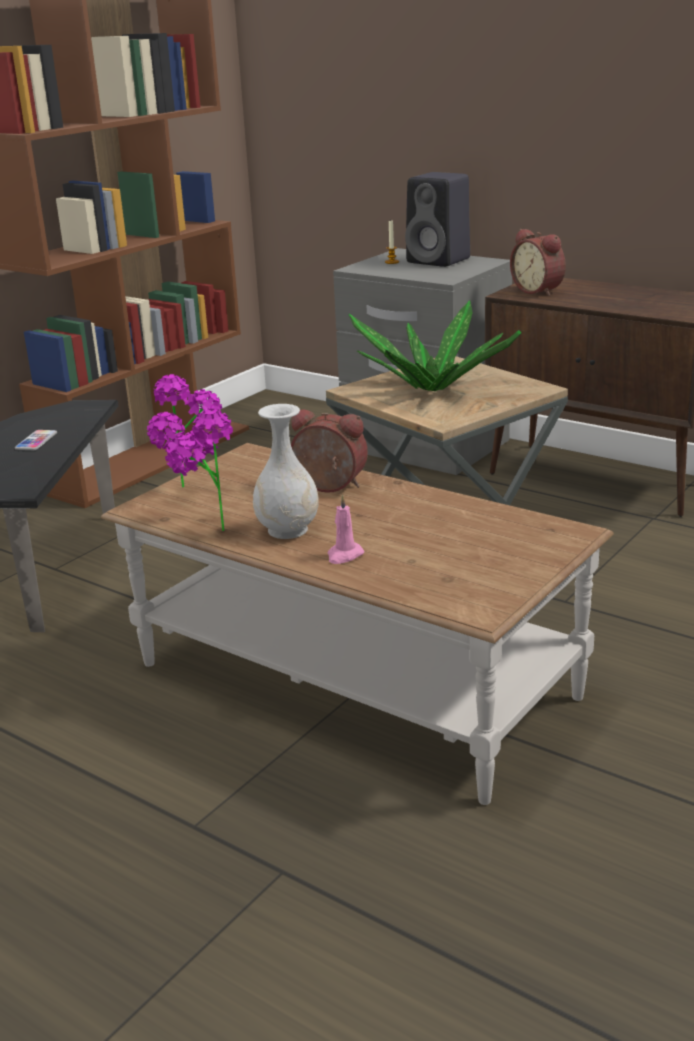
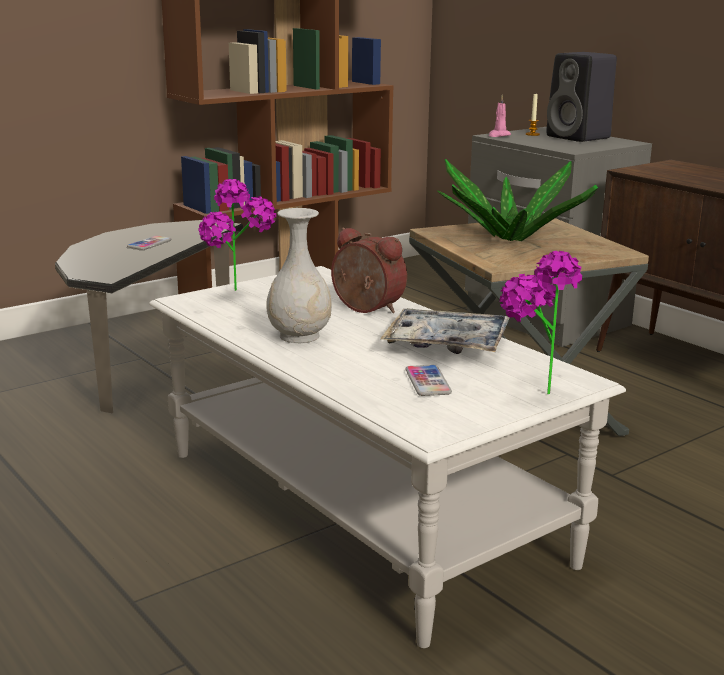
camera: 15 degrees right, 5 degrees down
brown coffee table [101,443,614,805] -> white coffee table [149,266,626,648]
potted plant [165,409,233,531] -> potted plant moved to [500,251,582,394]
pink candle [328,494,364,564] -> pink candle moved to [489,95,511,137]
alarm clock [510,229,566,296] -> none
none -> tray [380,308,510,354]
none -> phone [405,365,452,396]

